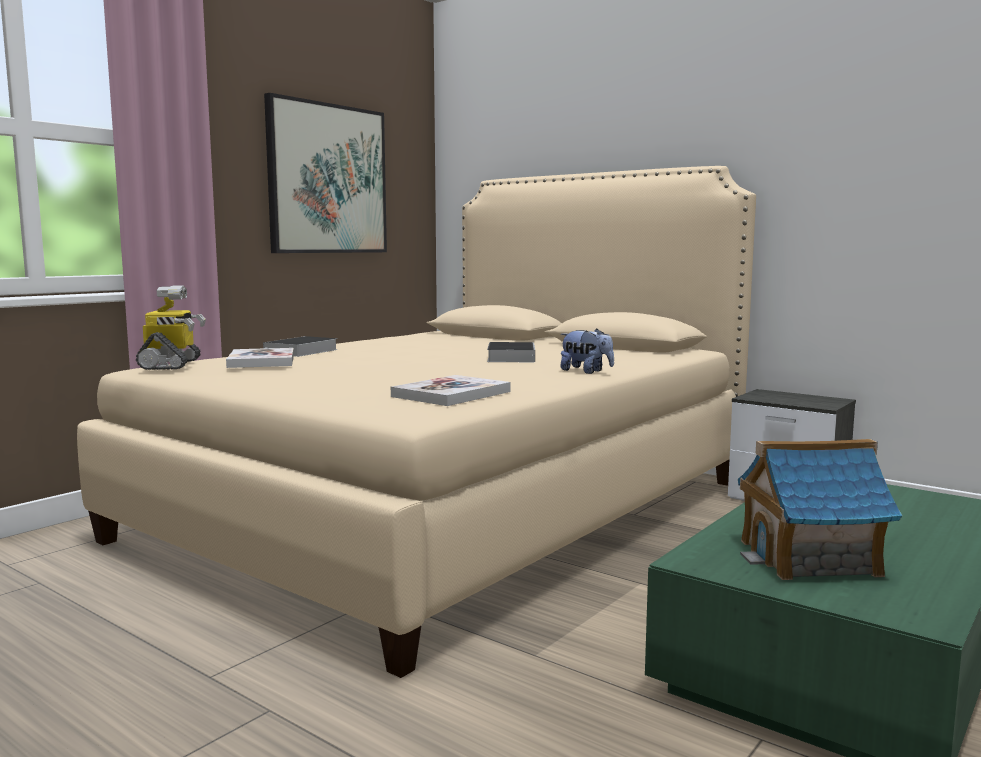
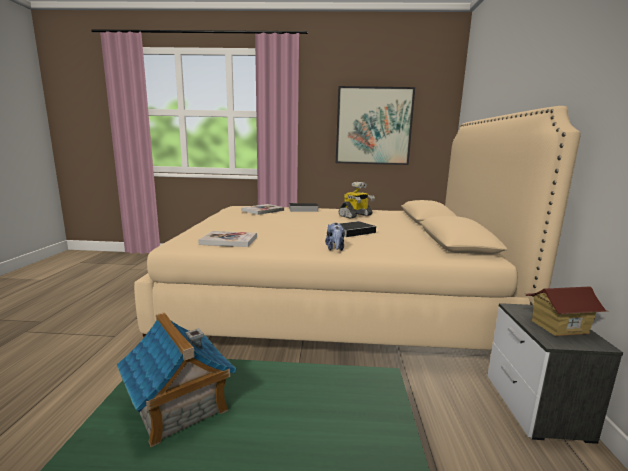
camera: 55 degrees right, 5 degrees up
toy robot [136,286,206,370] -> toy robot moved to [338,182,375,219]
none -> toy house [525,287,608,336]

